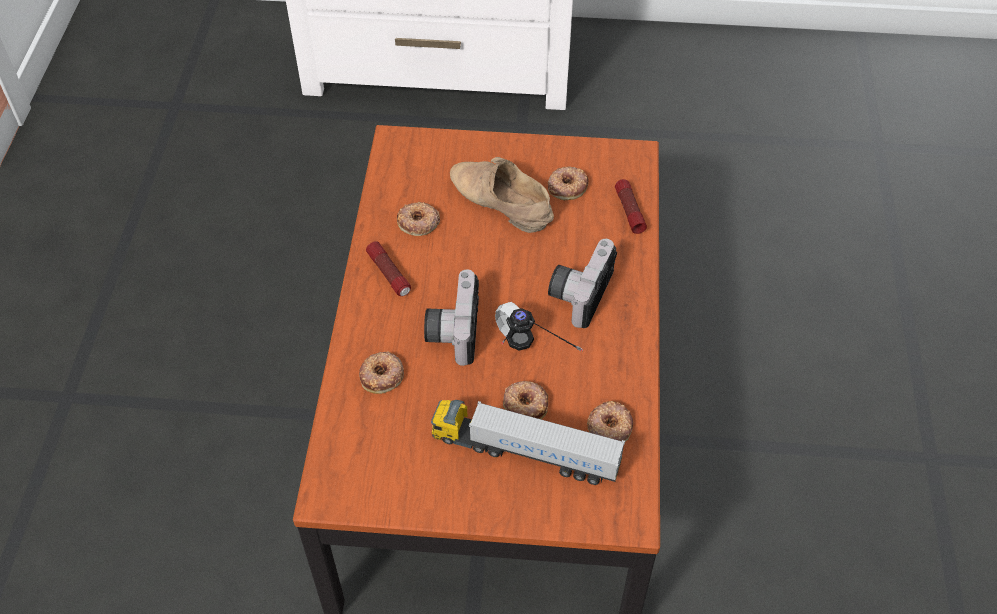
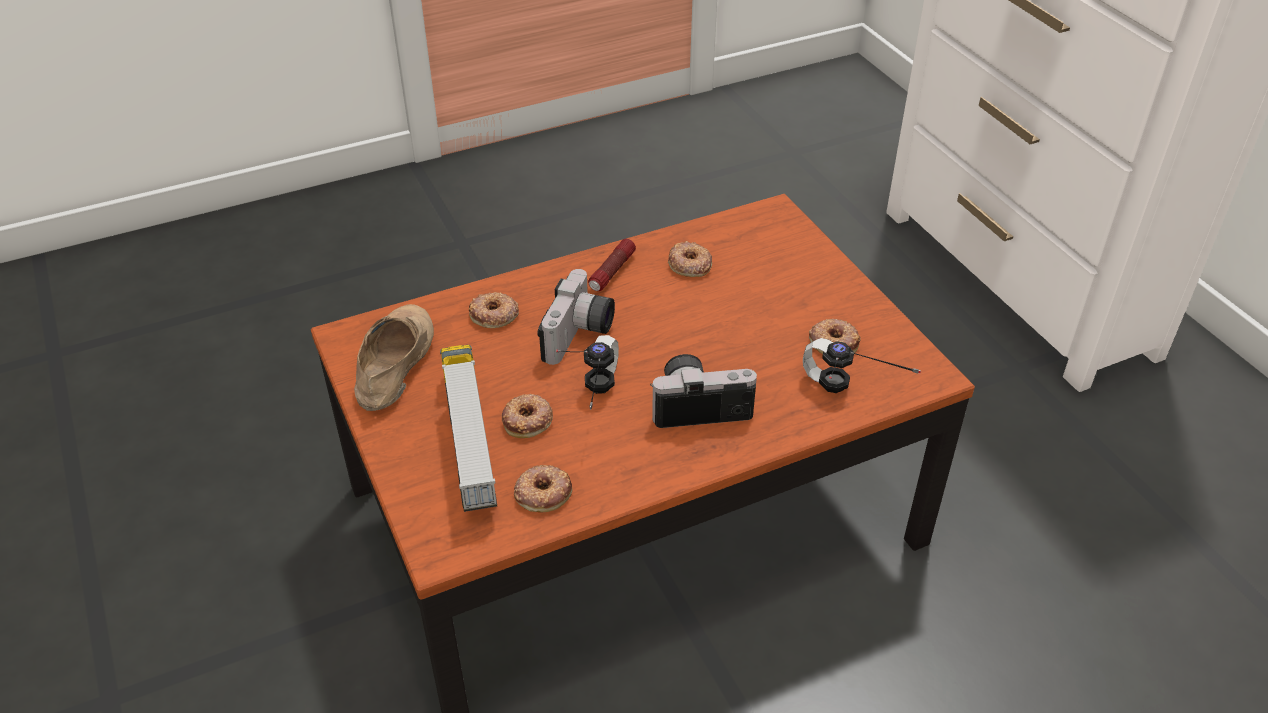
camera: 60 degrees right, 10 degrees down
camera [424,269,479,366] -> camera turned 135 degrees clockwise [537,269,615,365]
beige shoe [450,157,554,233] -> beige shoe moved to [354,304,434,411]
flashlight [615,179,647,234] -> headphones [803,338,921,393]

